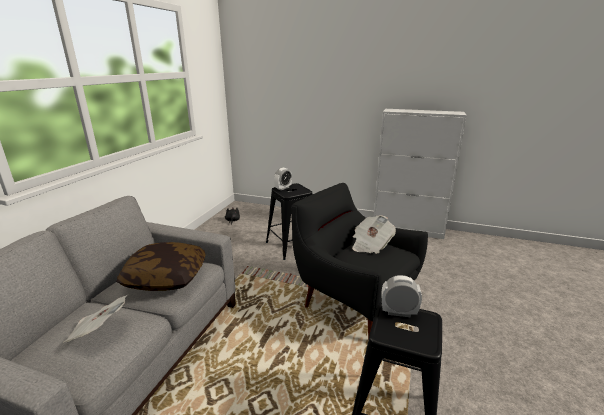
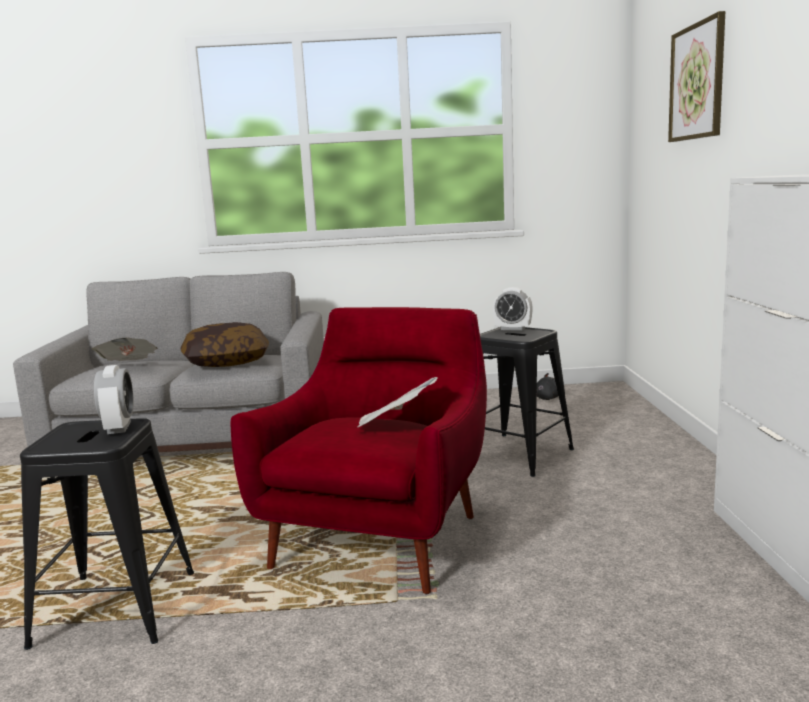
camera: 70 degrees right, 10 degrees down
black armchair [291,183,428,340] -> red armchair [231,307,487,594]
none -> picture [668,11,725,142]

